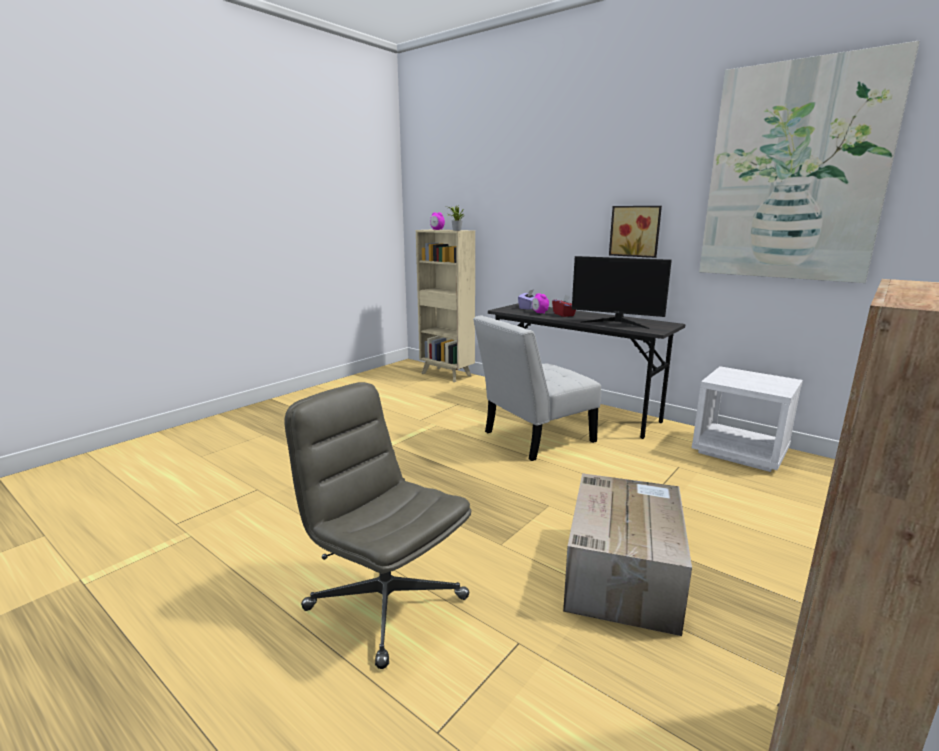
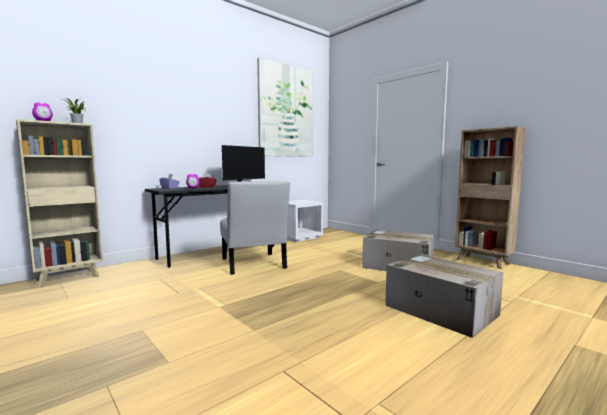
camera: 80 degrees left, 10 degrees down
grey office chair [285,382,471,669] -> cardboard box [385,254,503,338]
picture [609,206,662,258] -> none

